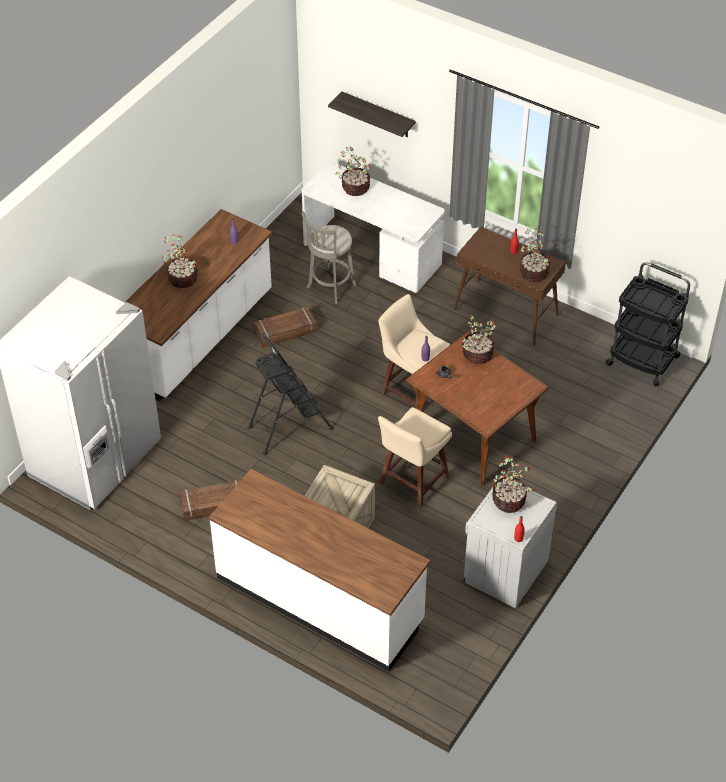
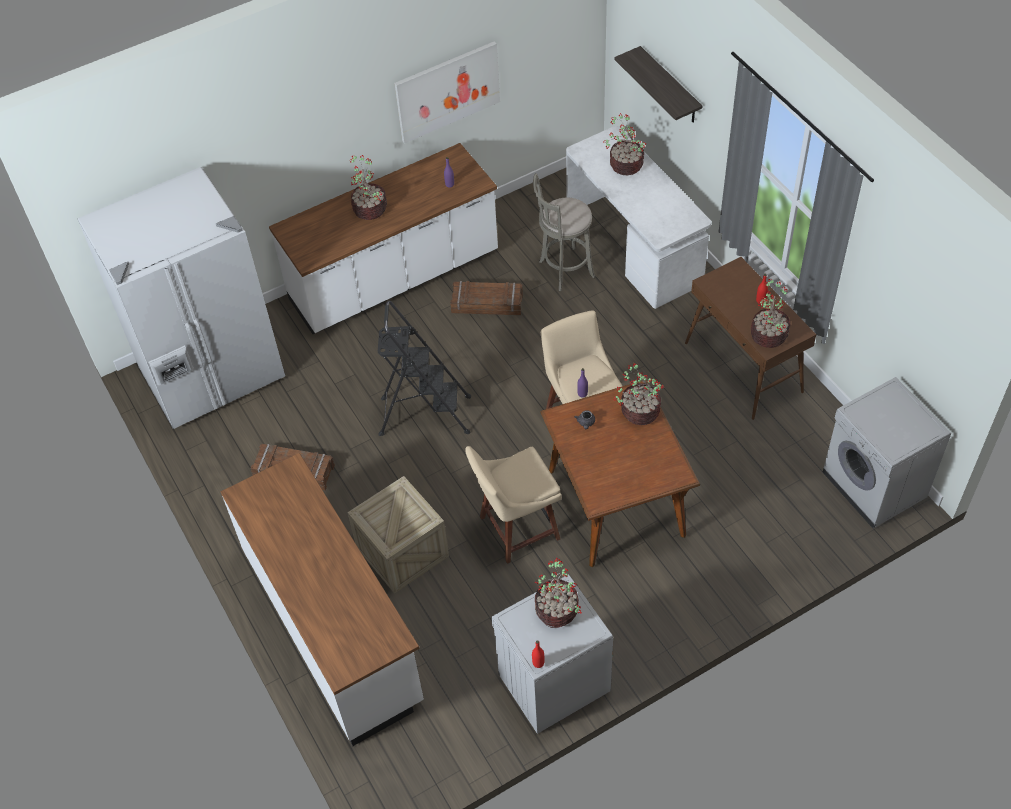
camera: 30 degrees right, 5 degrees up
black cart [606,262,690,386] -> white washing machine [823,377,951,529]
none -> picture [395,41,500,143]

